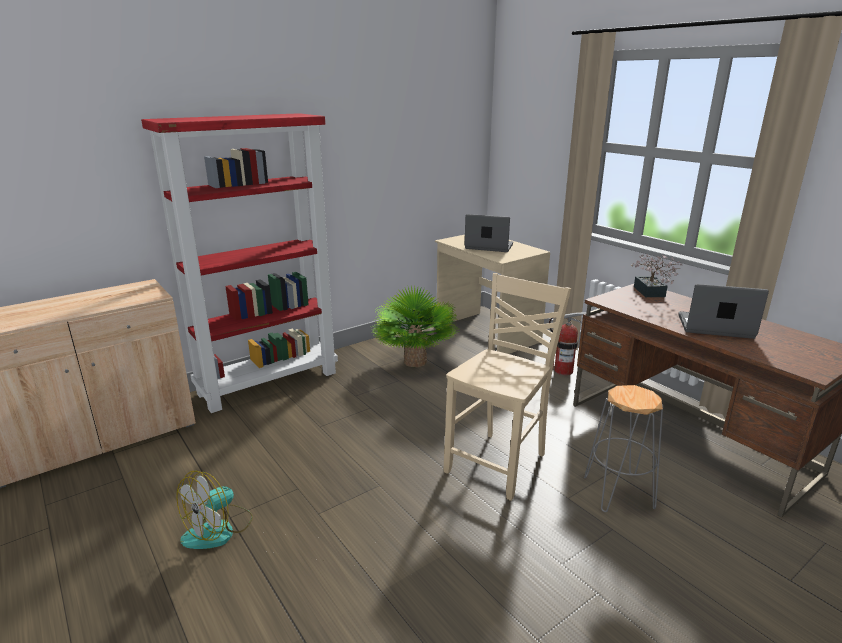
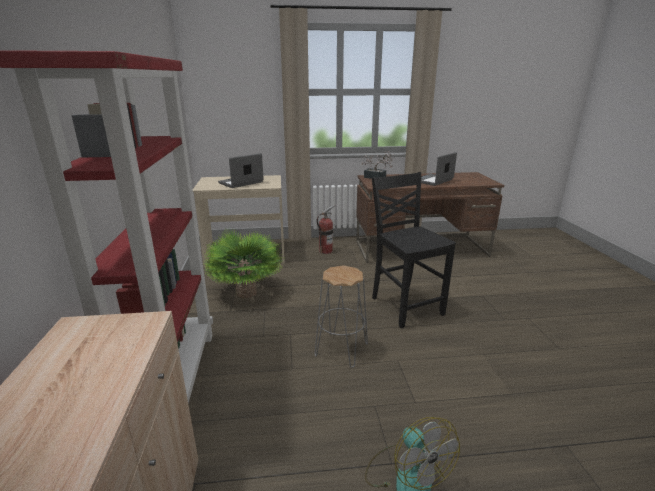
camera: 60 degrees left, 0 degrees up
beige chair [444,273,571,501] -> black chair [372,172,456,328]
grey stool [584,385,663,512] -> grey stool moved to [315,265,368,368]

